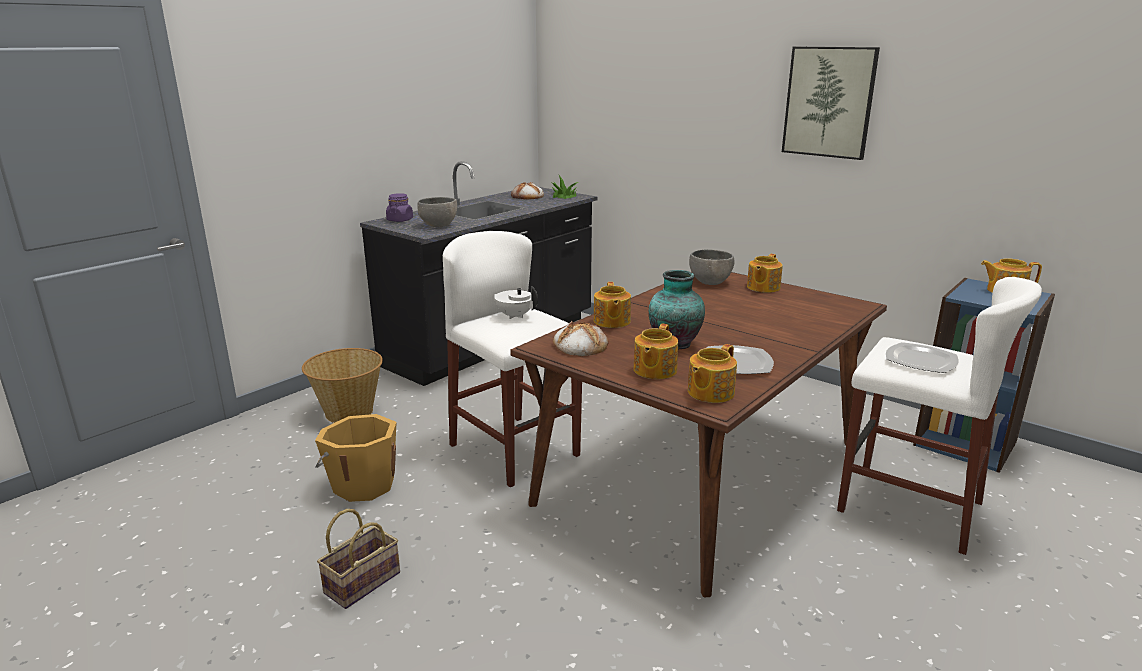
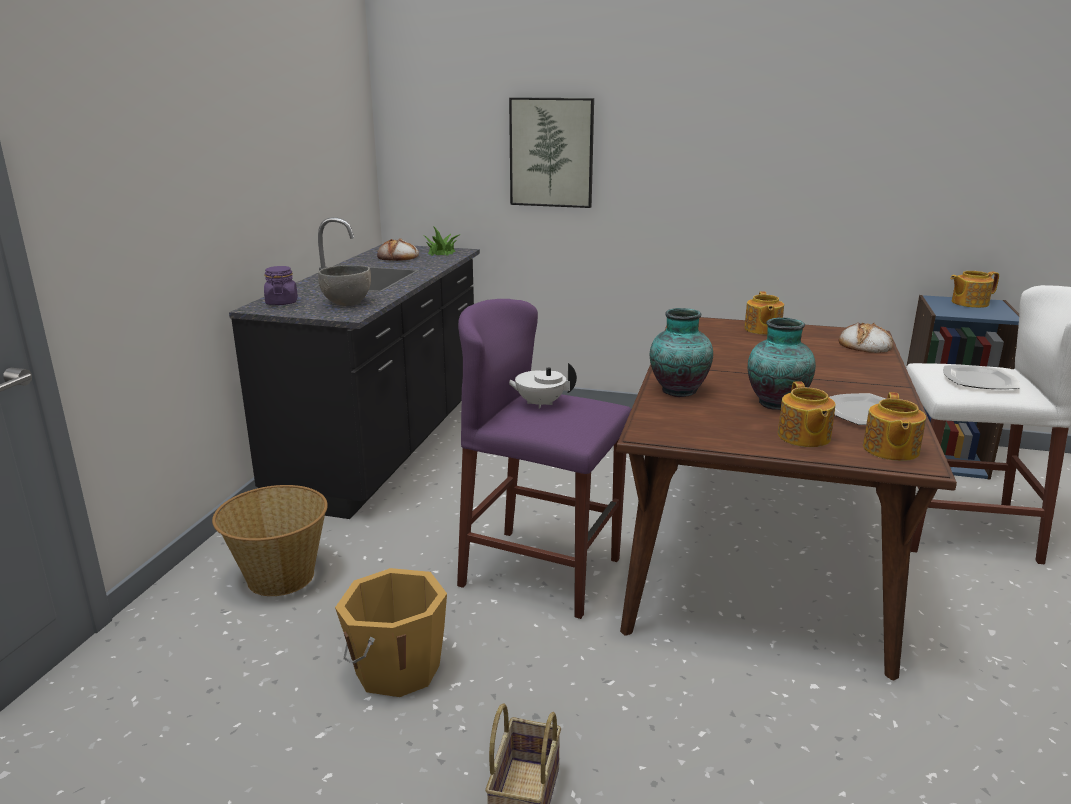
camera: 25 degrees left, 0 degrees up
white stool [443,231,582,488] -> purple stool [457,299,631,619]
bread [553,321,608,356] -> bread moved to [839,322,893,353]
teapot [594,282,631,328] -> vase [650,308,713,397]
grey bowl [689,249,735,285] -> none
picture [782,47,880,160] -> picture moved to [509,97,594,208]

